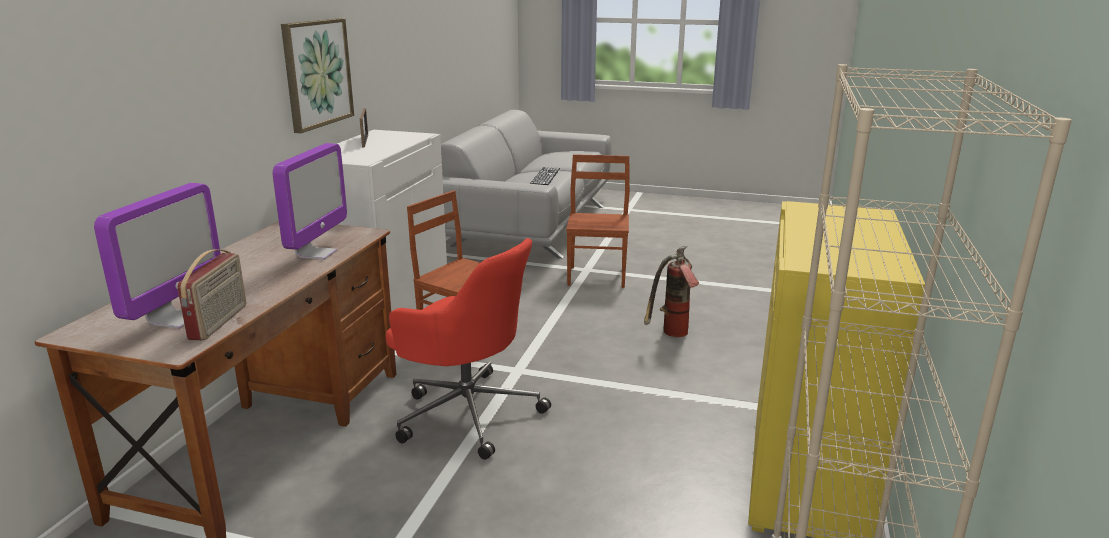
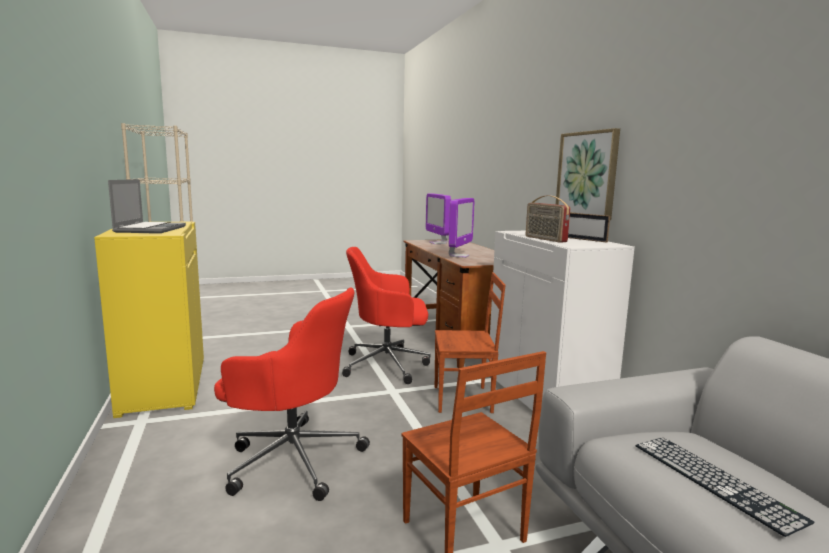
camera: 145 degrees right, 10 degrees down
radio [177,249,246,340] -> radio moved to [526,195,570,243]
monitor [272,143,347,260] -> monitor turned 135 degrees counterclockwise [449,198,474,258]
fire extinguisher [644,246,700,337] -> red office chair [214,288,370,501]
none -> laptop [108,179,186,233]

